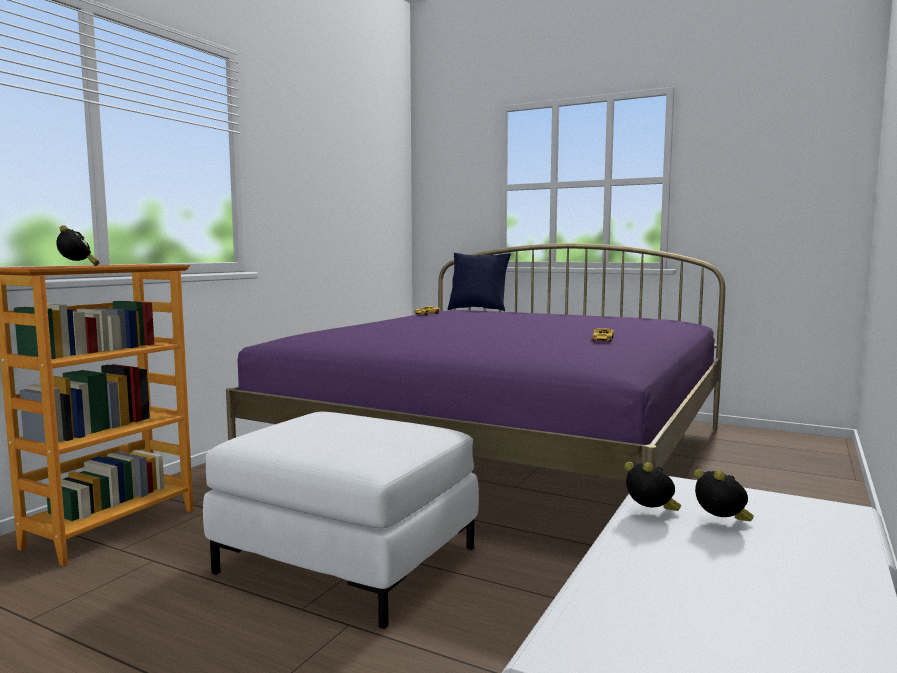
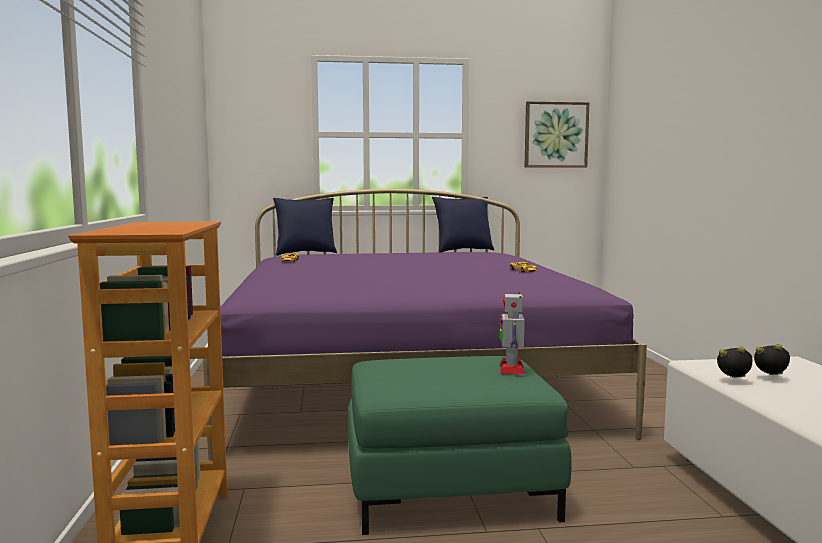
camera: 35 degrees left, 0 degrees up
alarm clock [56,225,99,266] -> none
white ottoman [203,412,479,629] -> green ottoman [348,356,572,535]
none -> blue pillow [432,197,494,252]
none -> toy robot [499,292,525,374]
none -> picture [525,101,589,168]

